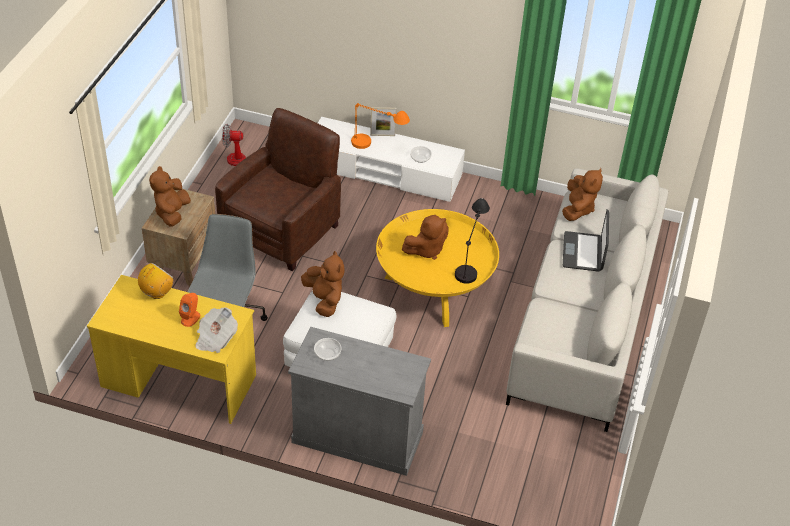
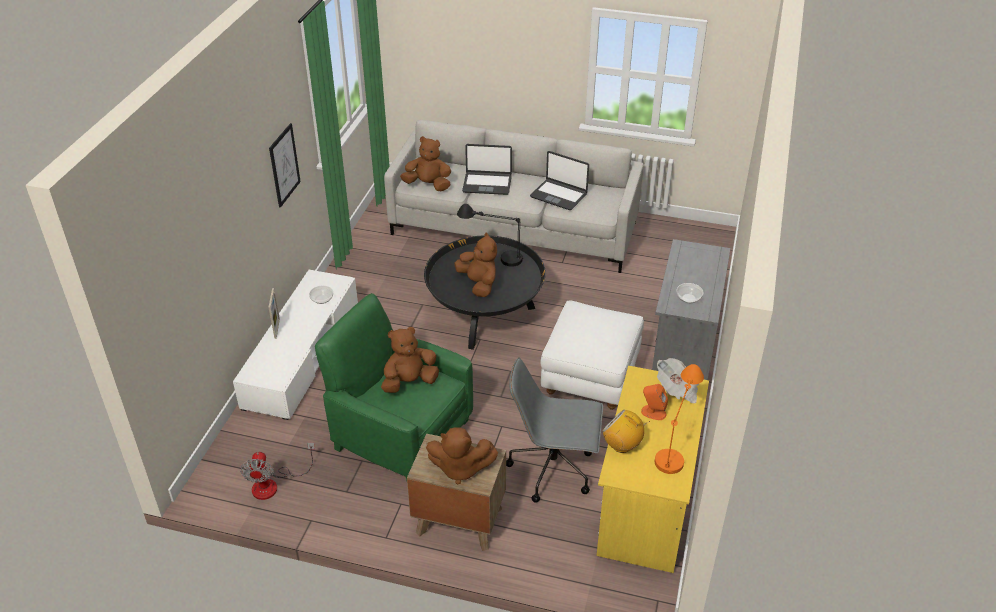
camera: 90 degrees left, 5 degrees down
brown armchair [215,108,341,271] -> green armchair [315,293,473,481]
brown plush toy [301,251,344,317] -> brown plush toy moved to [381,327,439,393]
orange table lamp [351,103,410,149] -> orange table lamp moved to [655,364,704,474]
yellow coffee table [376,209,499,327] -> black coffee table [424,235,546,350]
none -> picture [269,123,301,208]
none -> laptop [530,151,589,210]

